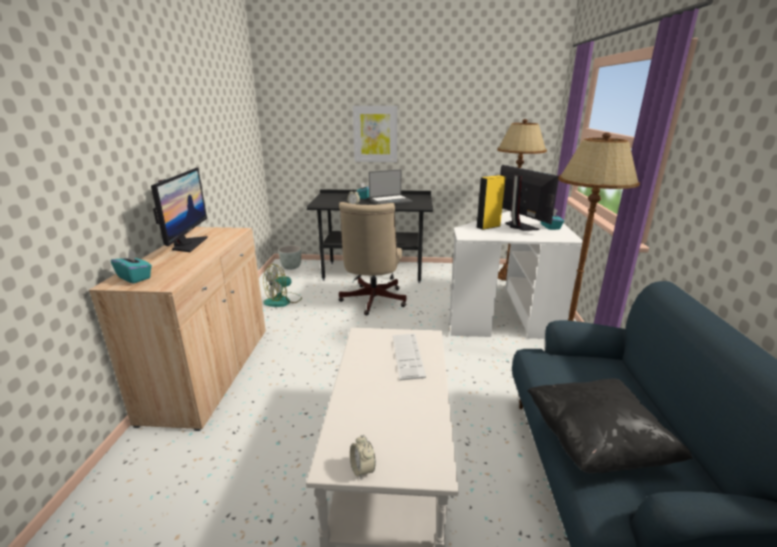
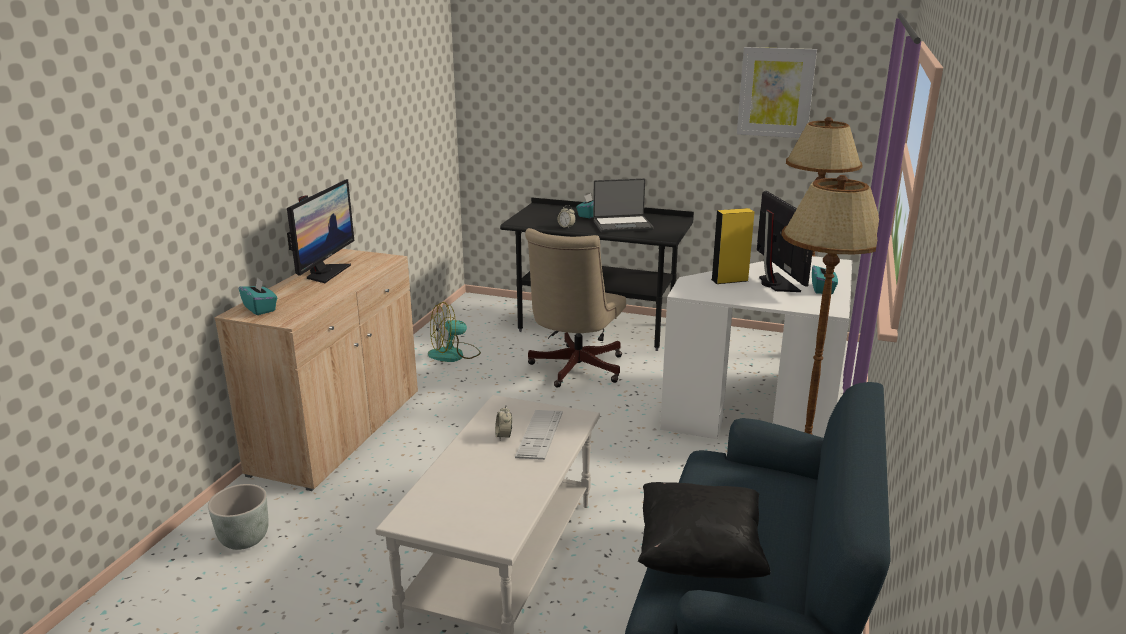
camera: 15 degrees right, 0 degrees up
grey planter [278,245,301,270] -> grey planter moved to [208,484,269,550]
alarm clock [350,435,376,479] -> alarm clock moved to [495,405,512,440]
picture [353,106,397,162] -> picture moved to [737,47,817,138]

